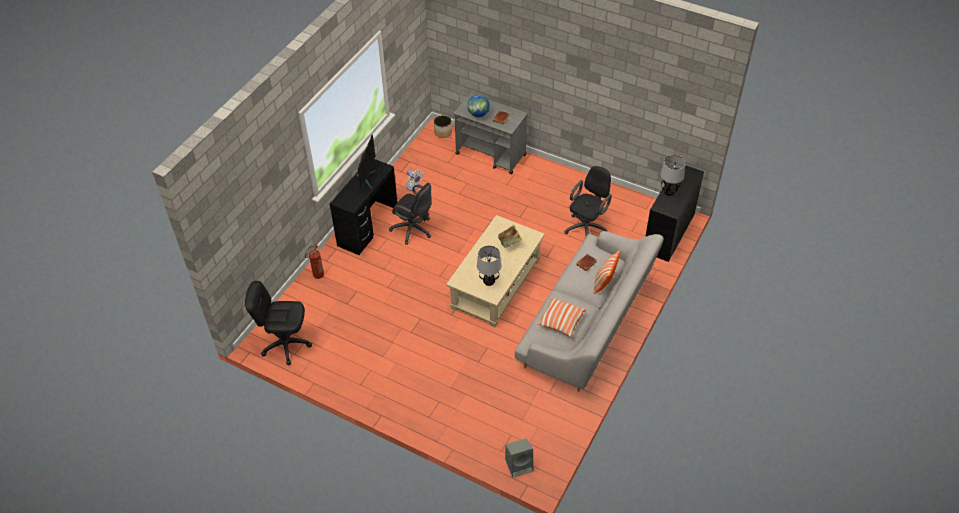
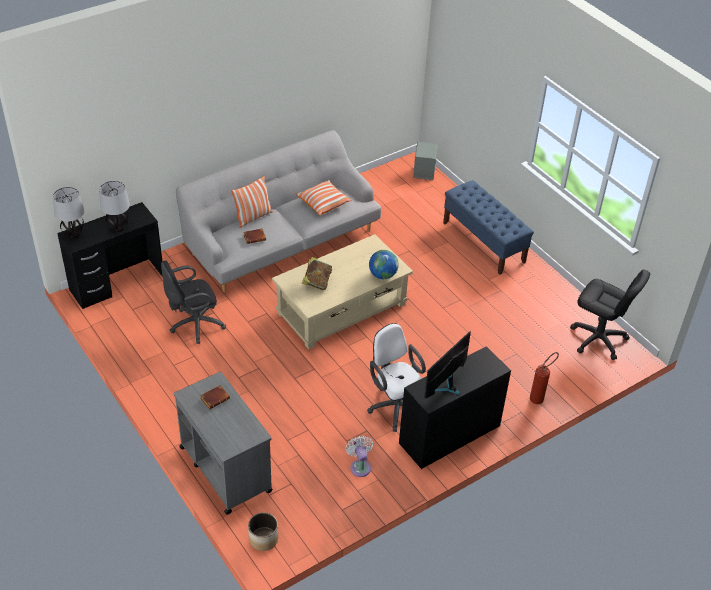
camera: 155 degrees left, 5 degrees down
black office chair [389,183,432,245] -> white office chair [367,323,426,432]
globe [467,95,490,117] -> globe moved to [369,250,399,279]
table lamp [477,246,501,286] -> table lamp moved to [53,187,84,239]
none -> blue bench [443,180,534,275]

